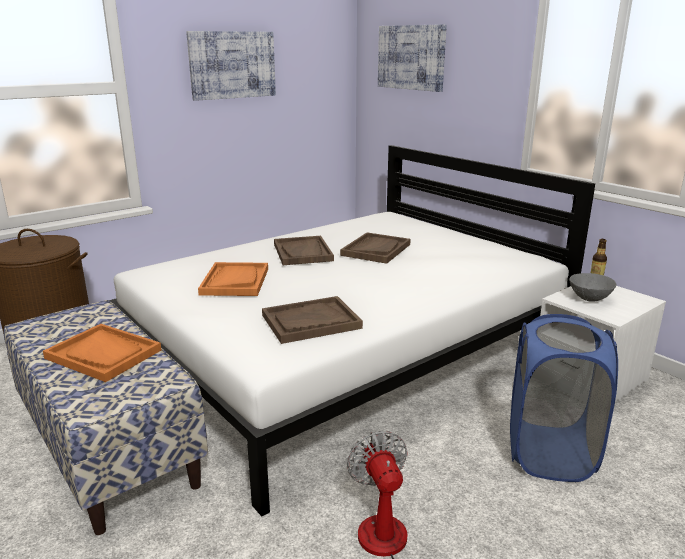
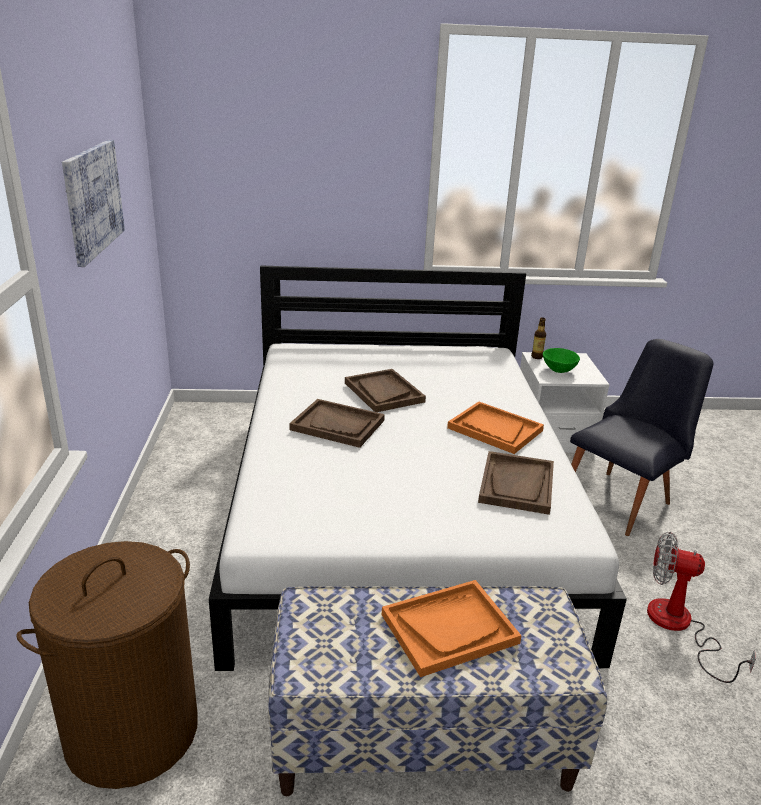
camera: 55 degrees left, 5 degrees up
orange tray [198,262,268,296] -> orange tray moved to [447,402,544,454]
picture [378,24,447,92] -> none
blue laundry basket [510,314,618,482] -> black chair [570,339,714,536]
grey bowl [569,273,617,302] -> green bowl [543,348,580,373]

